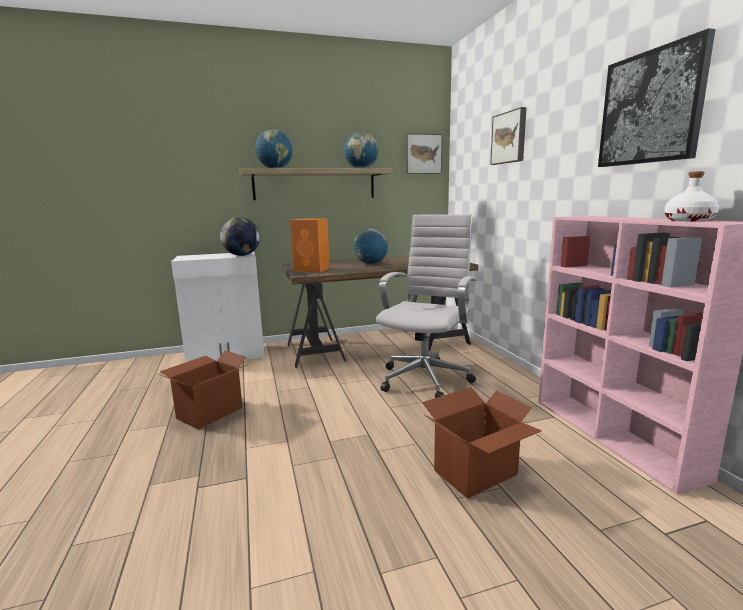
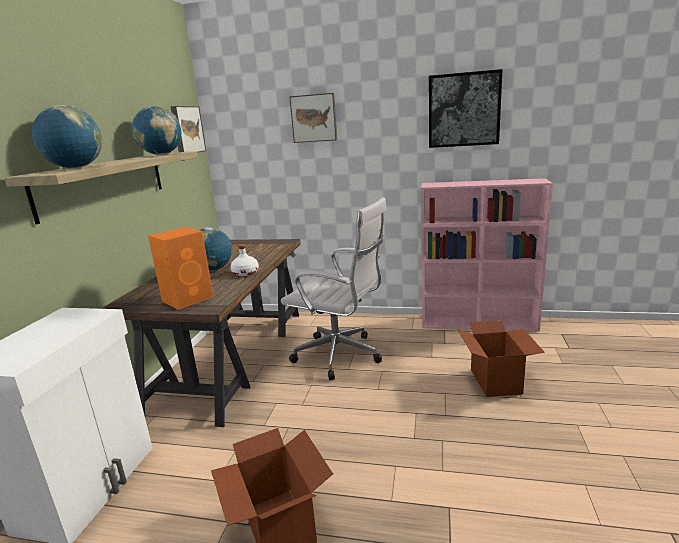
camera: 60 degrees left, 5 degrees up
globe [220,217,260,256] -> none
white office chair [376,214,477,398] -> white office chair turned 150 degrees clockwise [281,197,387,380]
white bottle [664,171,719,221] -> white bottle moved to [230,244,259,276]

